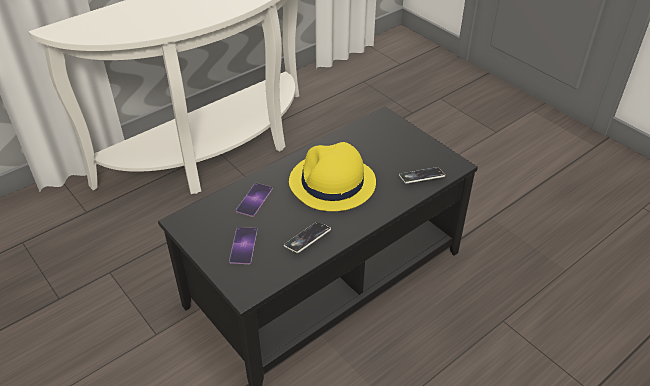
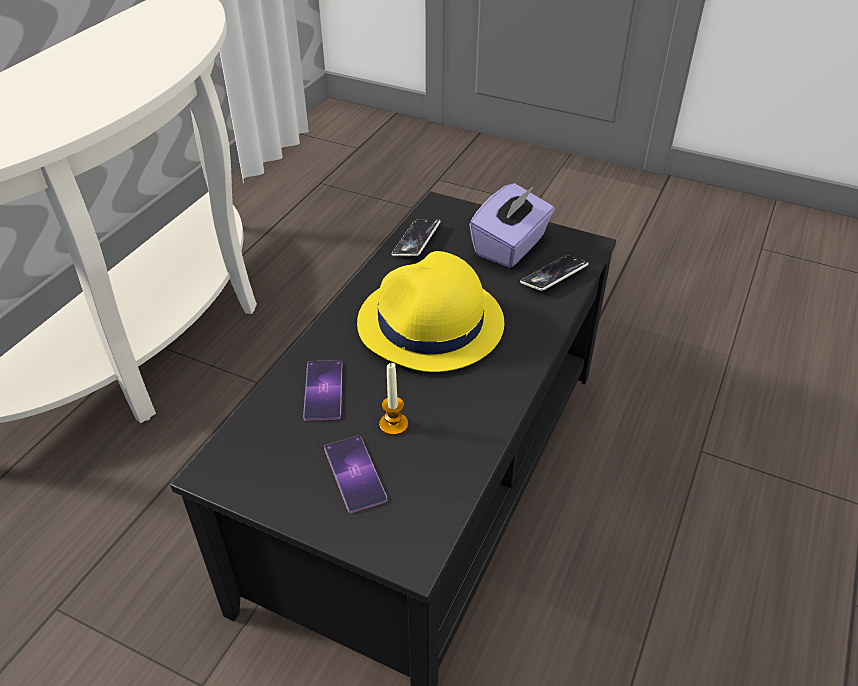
camera: 25 degrees left, 0 degrees up
phone [284,222,331,253] -> phone moved to [392,219,441,256]
none -> candle [379,363,408,435]
none -> purple tissue box [469,183,555,268]

